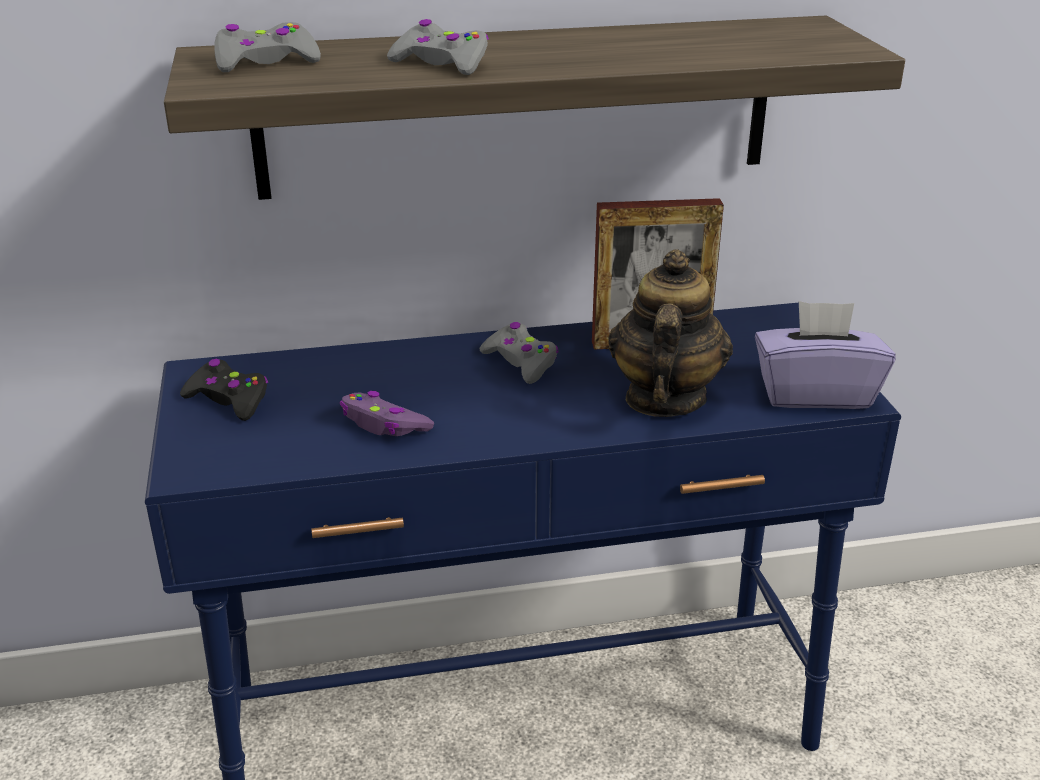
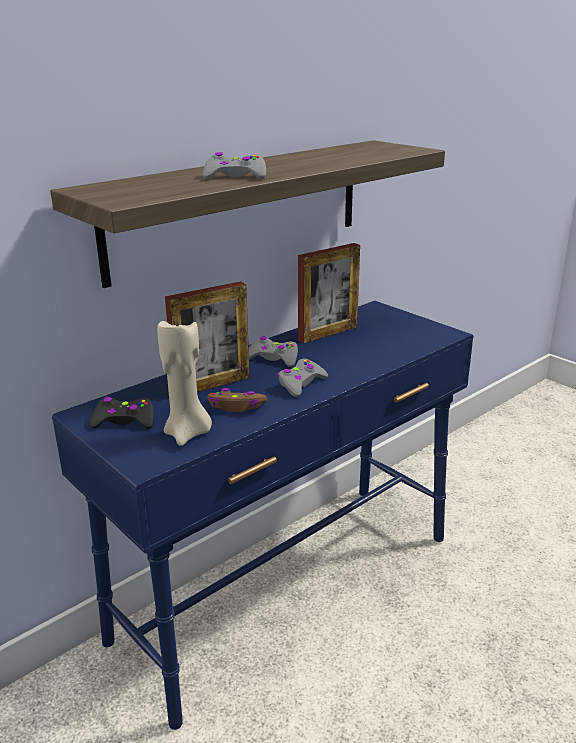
camera: 30 degrees left, 5 degrees down
grey game controller [214,22,321,72] -> grey game controller moved to [277,358,328,397]
purple game controller [340,391,434,436] -> brown game controller [208,388,268,412]
teapot [608,249,733,417] -> none
purple tissue box [755,301,896,409] -> none
none -> beige candle [157,315,212,446]
none -> picture frame [165,281,250,392]

